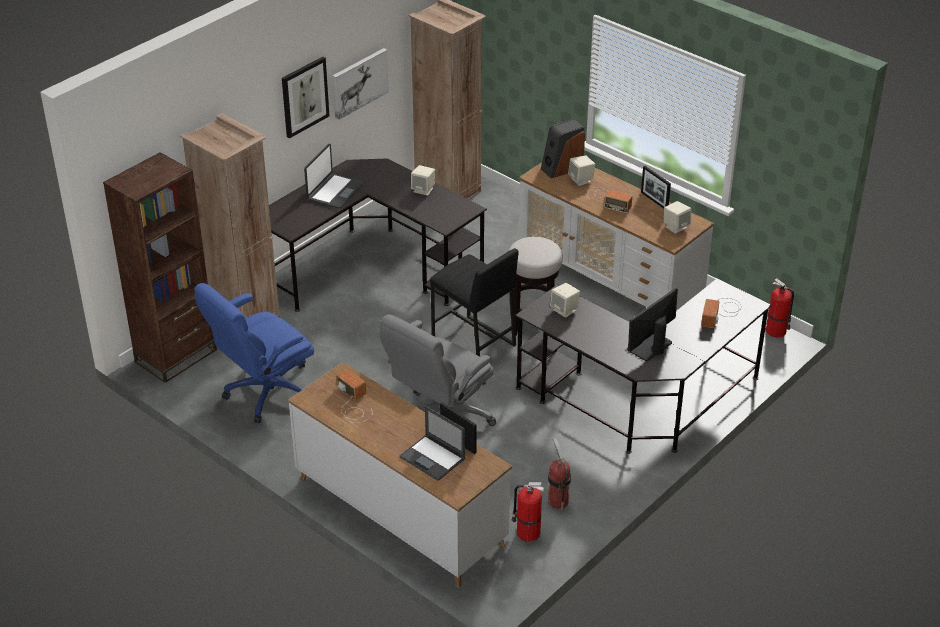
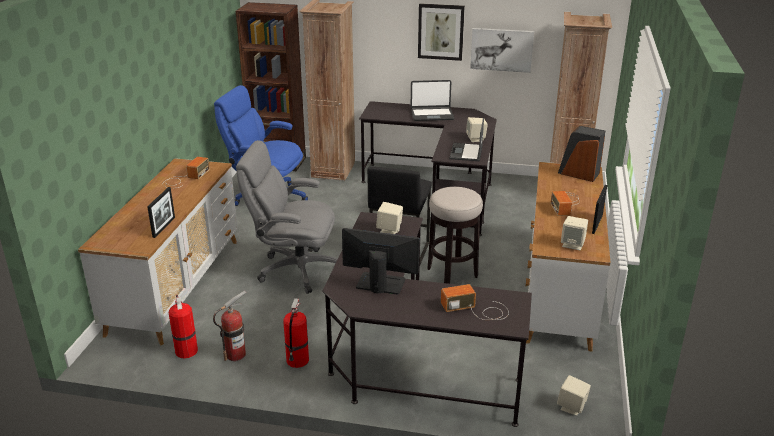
camera: 60 degrees right, 10 degrees down
laptop [399,406,465,481] -> laptop moved to [449,118,484,161]
beige speaker [568,155,595,186] -> beige speaker moved to [557,375,591,416]
fire extinguisher [766,278,794,338] -> fire extinguisher moved to [283,298,309,368]

